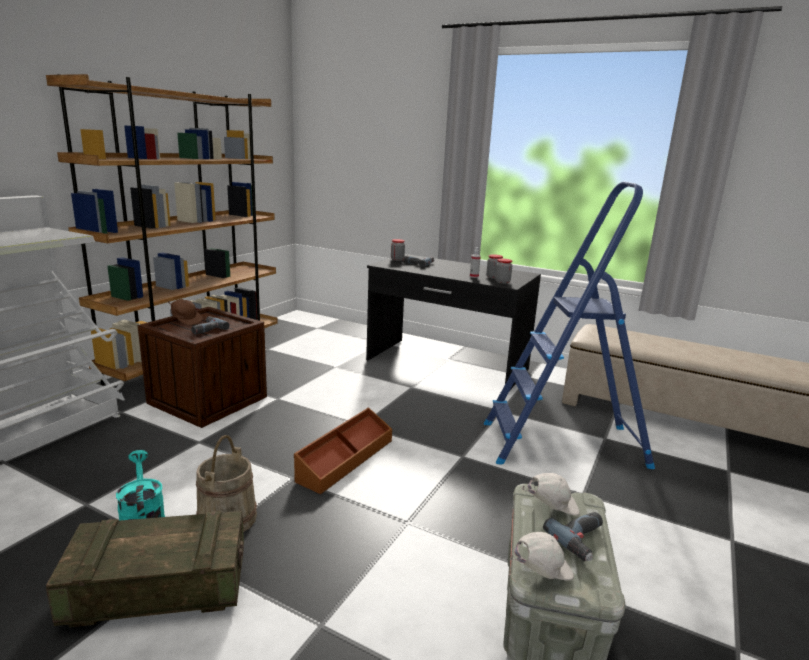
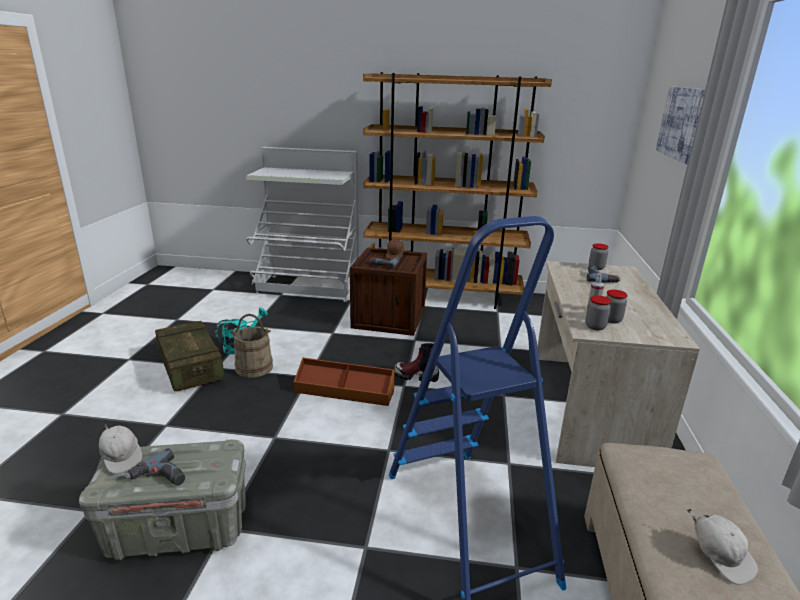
camera: 70 degrees right, 5 degrees up
black desk [366,254,541,390] -> beige desk [538,261,700,467]
white cap [522,473,580,516] -> white cap moved to [687,508,758,585]
none -> boot [394,343,439,382]
none -> picture [656,86,705,164]

